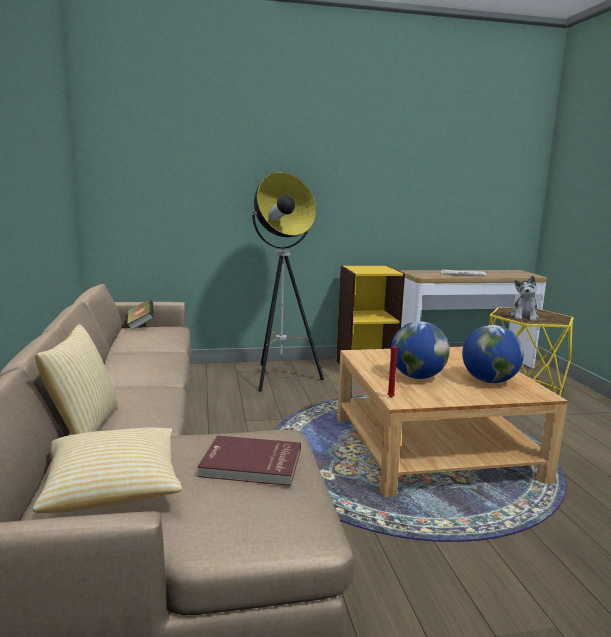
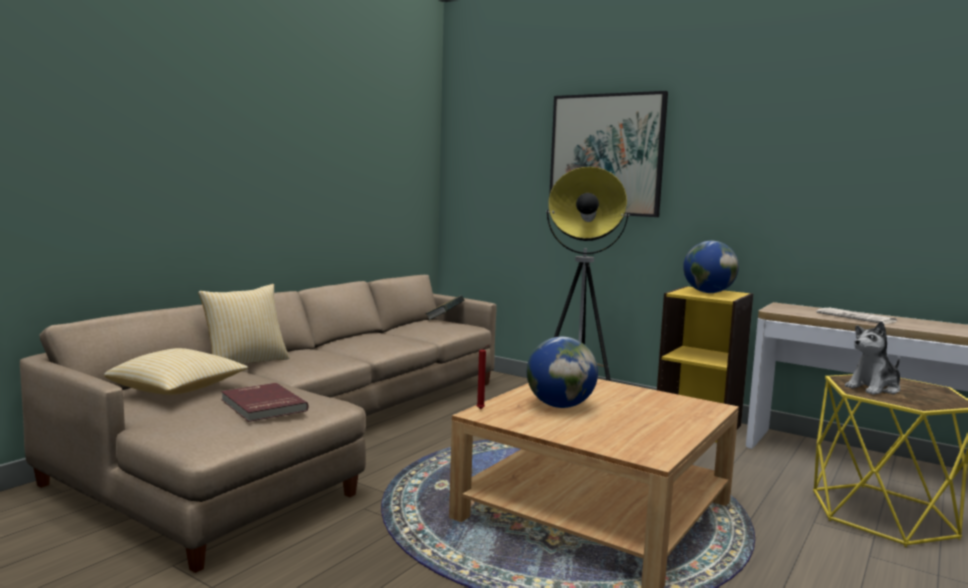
camera: 45 degrees right, 5 degrees down
globe [462,325,524,383] -> globe moved to [683,241,739,293]
none -> picture [549,91,668,217]

